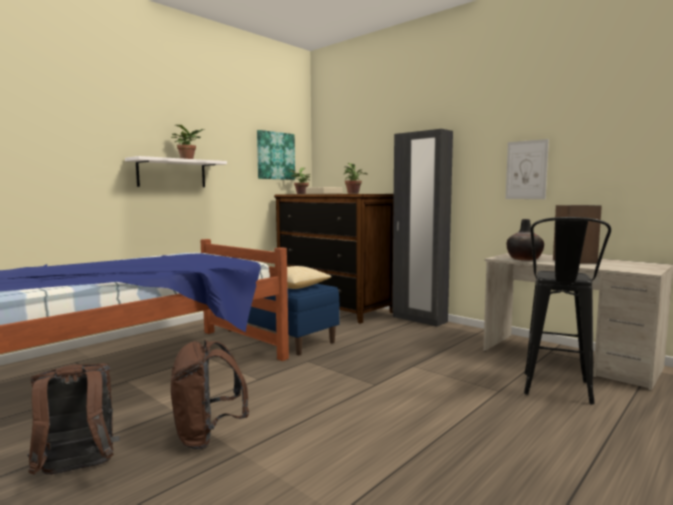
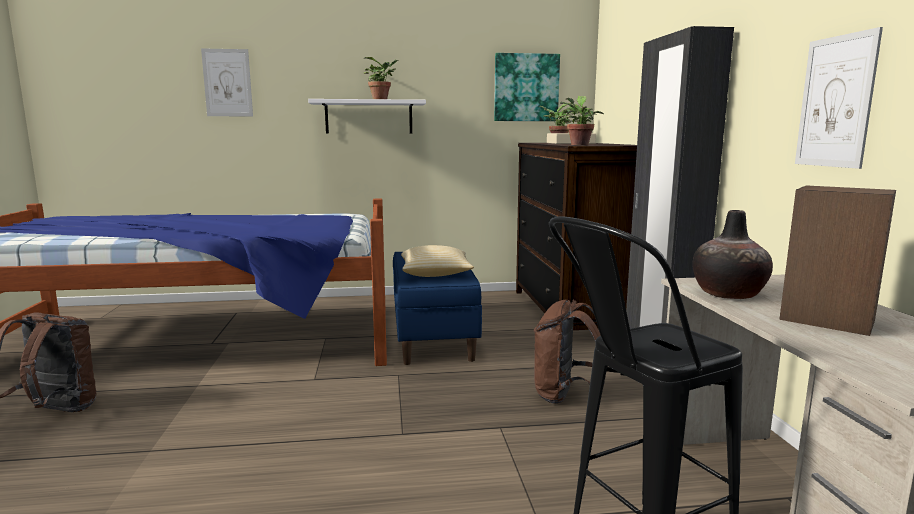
camera: 40 degrees right, 5 degrees up
brown backpack [171,340,249,449] -> brown backpack moved to [534,300,608,404]
none -> picture [201,48,253,116]

